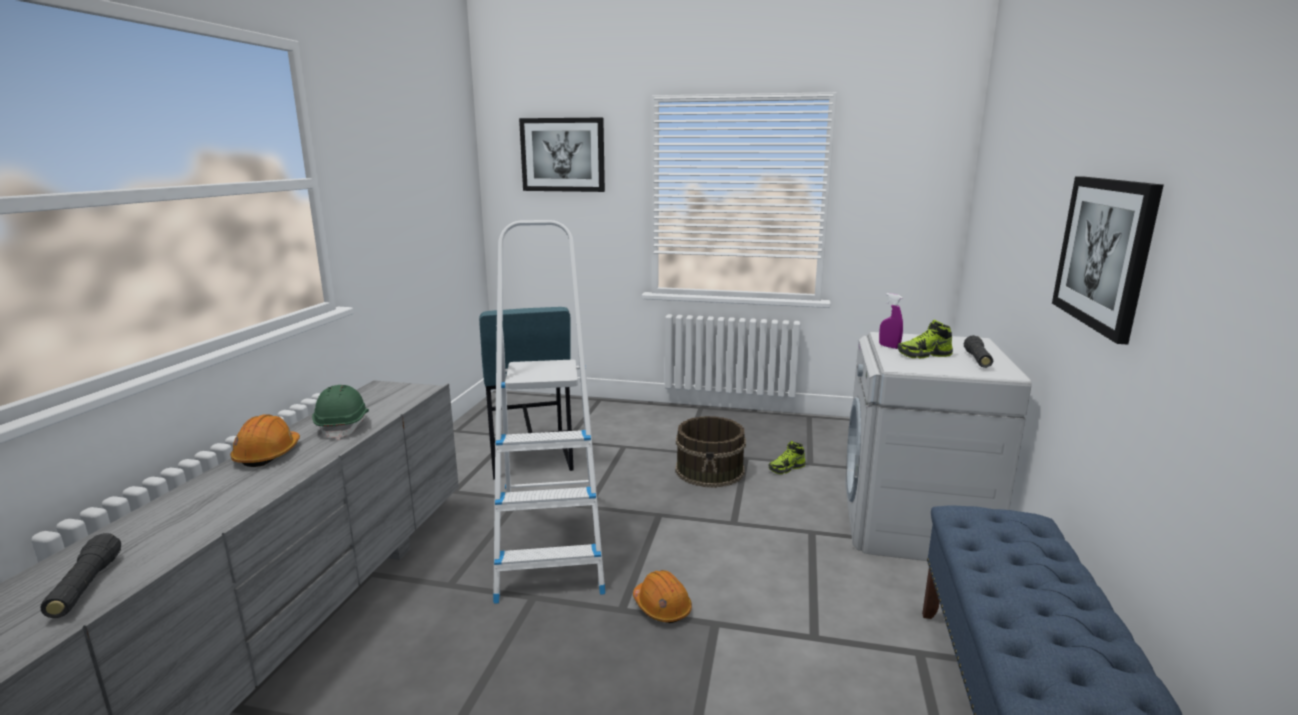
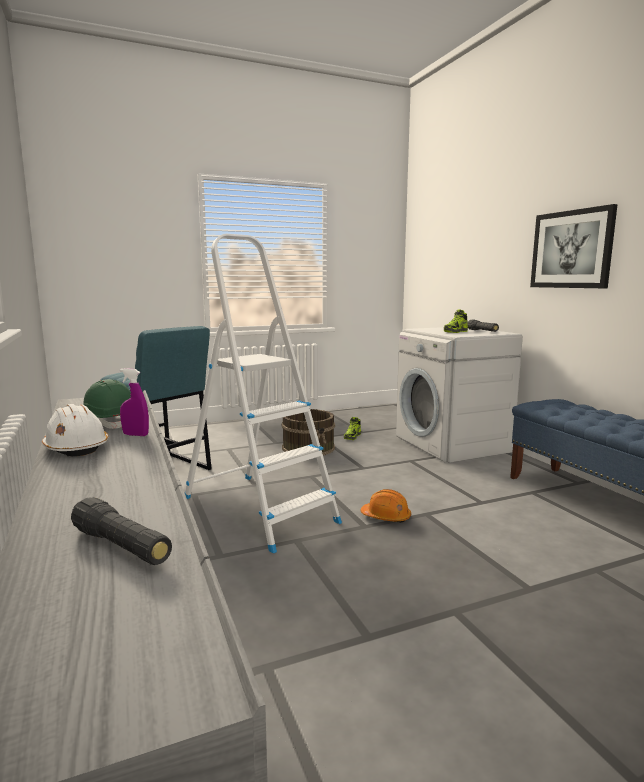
camera: 35 degrees left, 5 degrees down
orange hard hat [230,414,300,467] -> white hard hat [42,404,109,456]
picture [519,118,605,192] -> none
purple spray bottle [879,293,903,349] -> purple spray bottle moved to [120,368,149,436]

